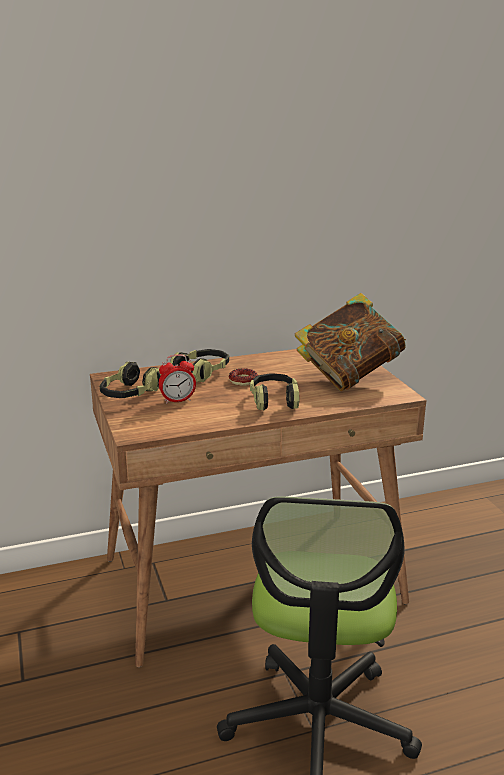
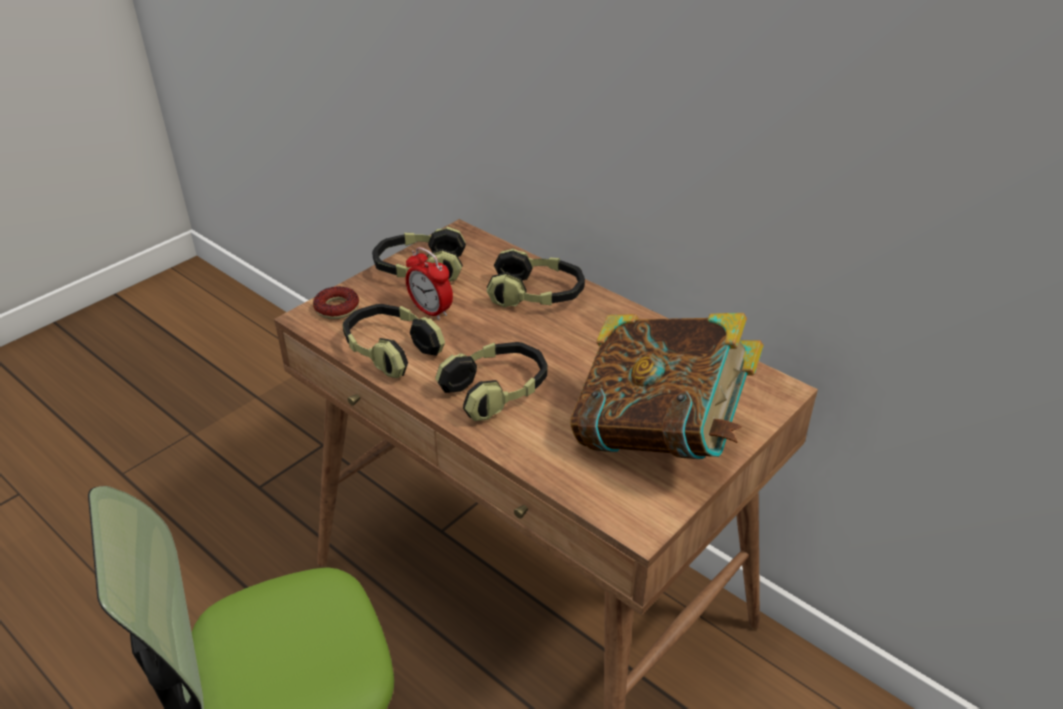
camera: 60 degrees right, 15 degrees up
donut [229,368,258,386] -> donut moved to [313,286,359,319]
none -> headphones [342,304,445,378]

